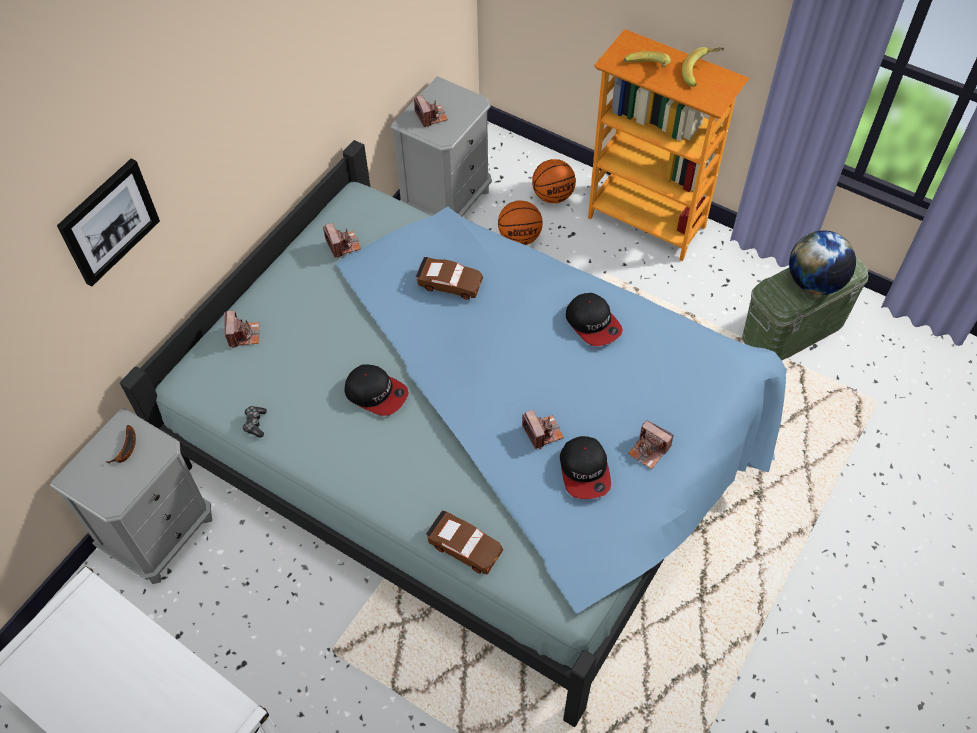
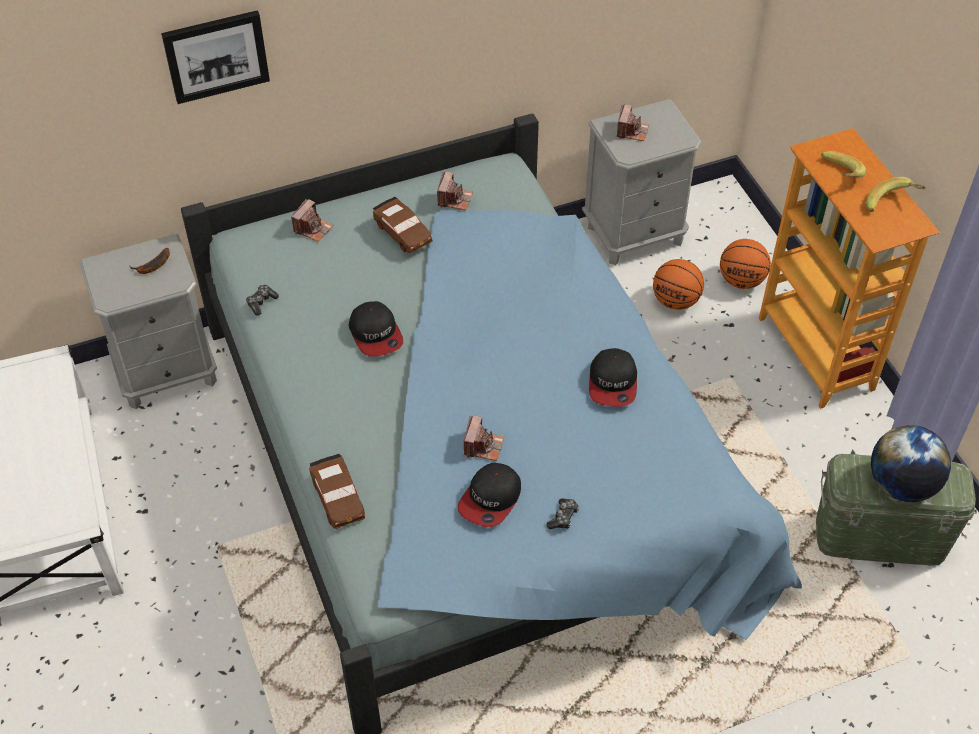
camera: 35 degrees right, 5 degrees down
brown toy car [416,257,483,299] -> brown toy car moved to [373,197,433,254]
camera [628,420,673,469] -> game controller [546,498,579,529]

